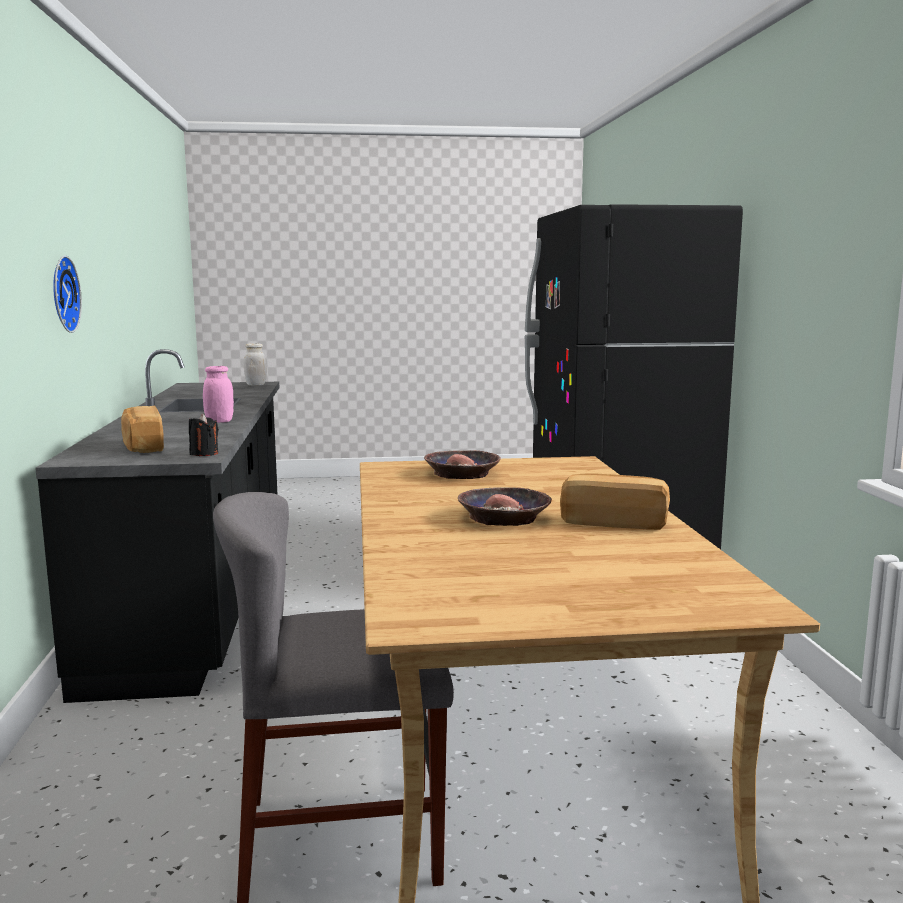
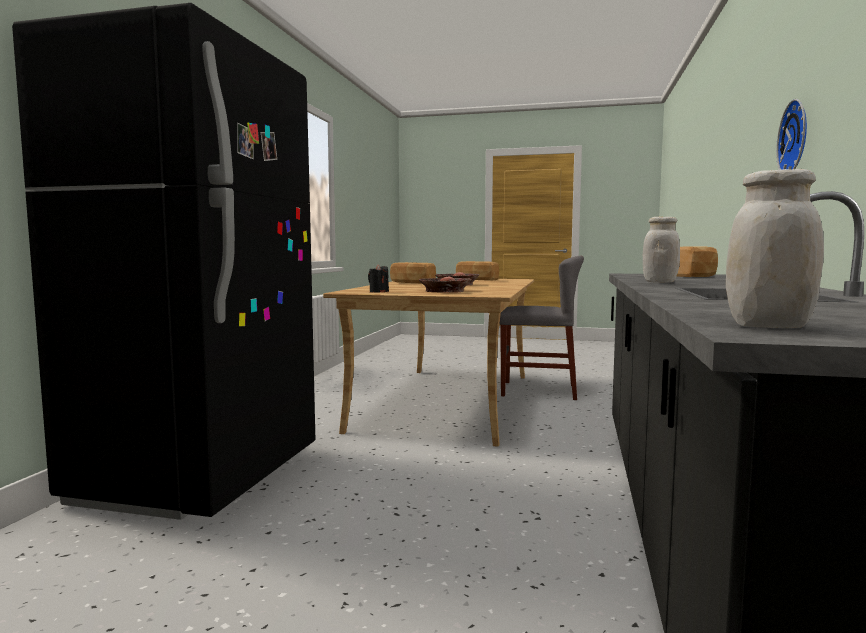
camera: 160 degrees left, 5 degrees down
black candle [189,414,219,456] -> black candle moved to [368,264,389,293]
pink jar [203,366,234,423] -> white jar [643,217,680,283]
none -> bread [456,261,499,281]

